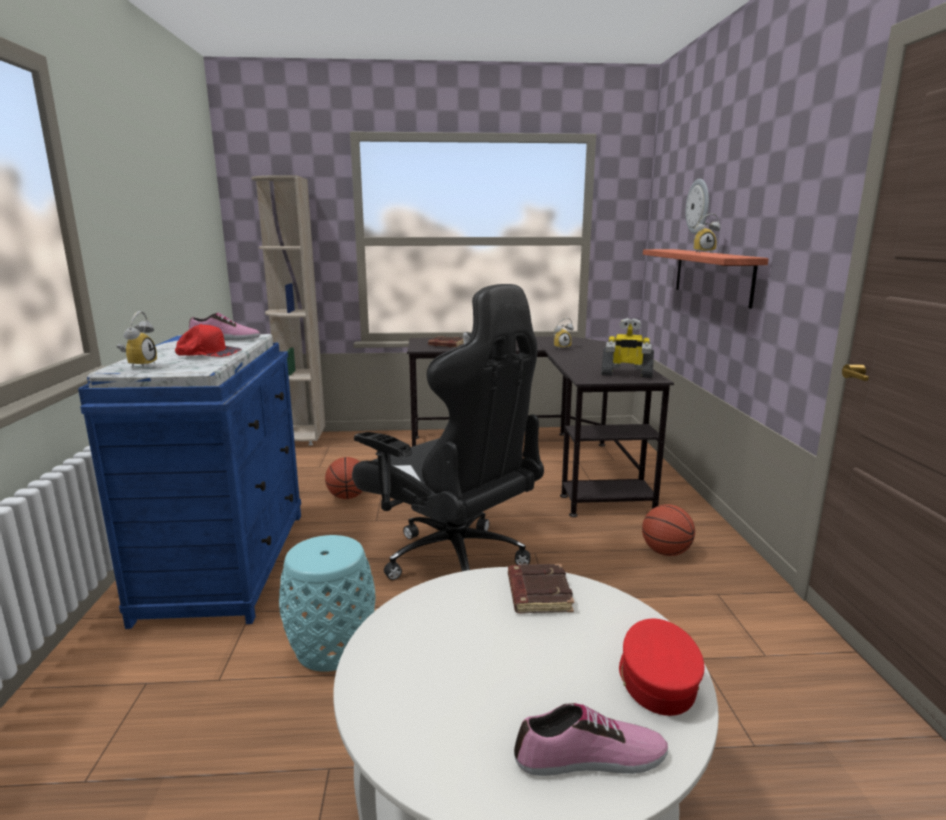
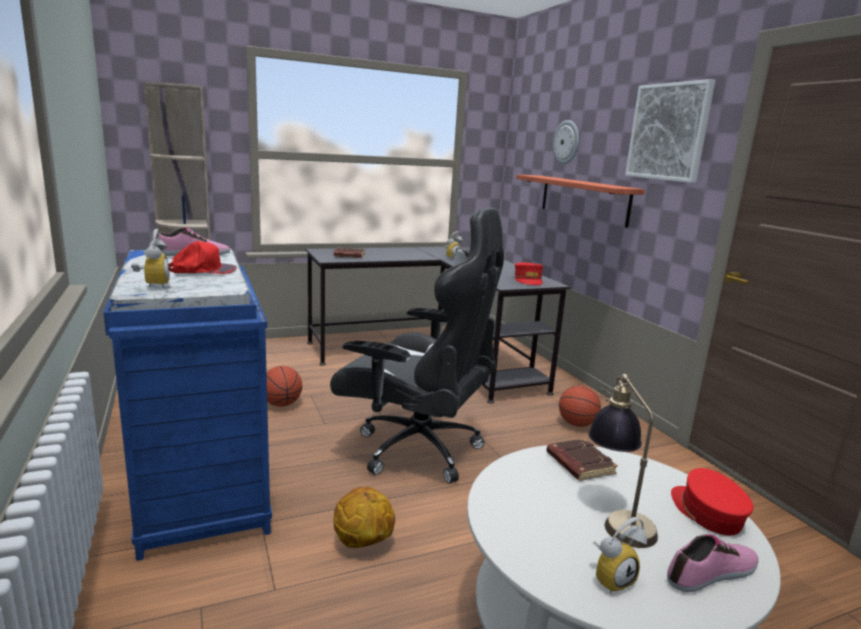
camera: 20 degrees left, 0 degrees up
turquoise stool [279,535,375,672] -> basketball [334,487,395,548]
toy robot [601,318,654,378] -> red cap [514,263,543,285]
alarm clock [693,213,720,254] -> alarm clock moved to [593,517,647,594]
none -> table lamp [588,374,658,548]
none -> picture [625,79,716,183]

